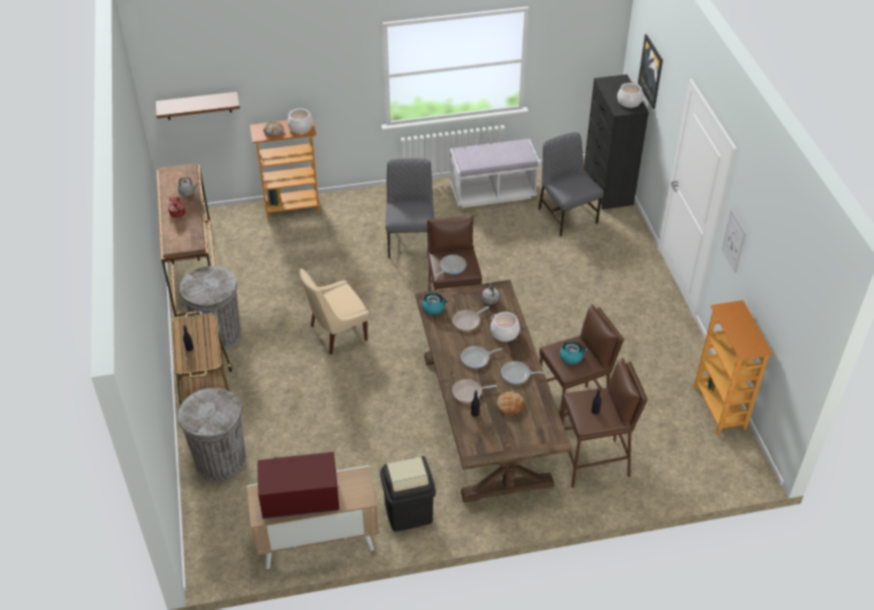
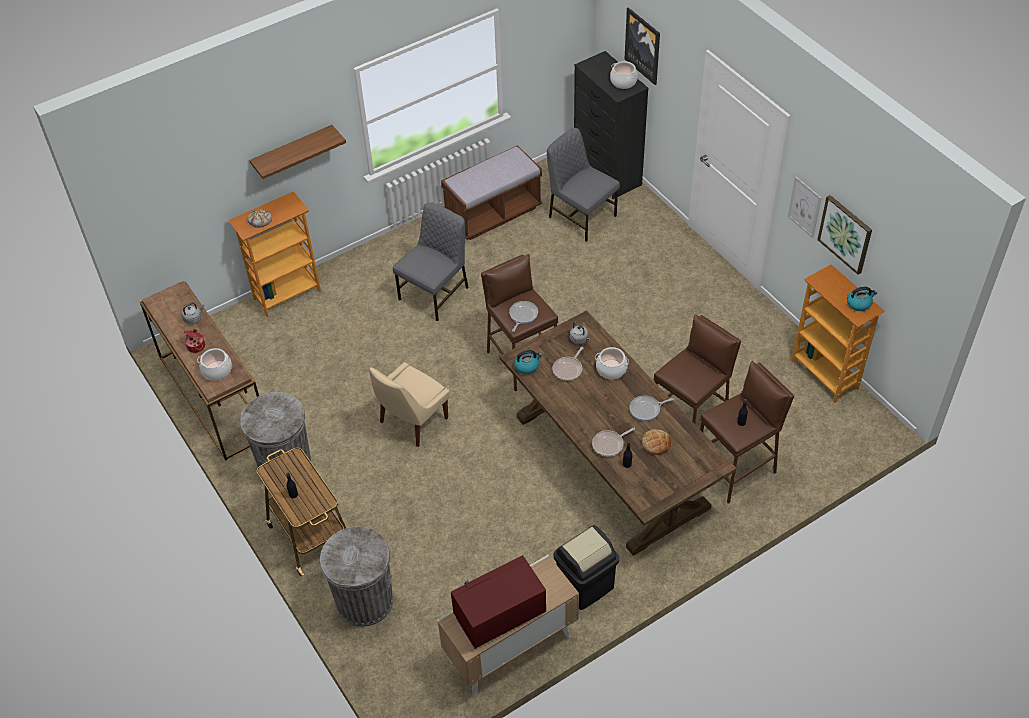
camera: 20 degrees left, 5 degrees up
shelf [155,92,240,120] -> shelf moved to [249,125,346,179]
cooking pot [287,108,313,134] -> cooking pot moved to [197,348,232,381]
grey chair [386,159,434,258] -> grey chair turned 60 degrees clockwise [393,202,469,321]
white bench [450,139,540,208] -> brown bench [441,145,542,240]
frying pan [461,346,502,369] -> none
kettle [560,341,588,364] -> kettle moved to [847,287,877,311]
none -> picture [817,195,872,275]

